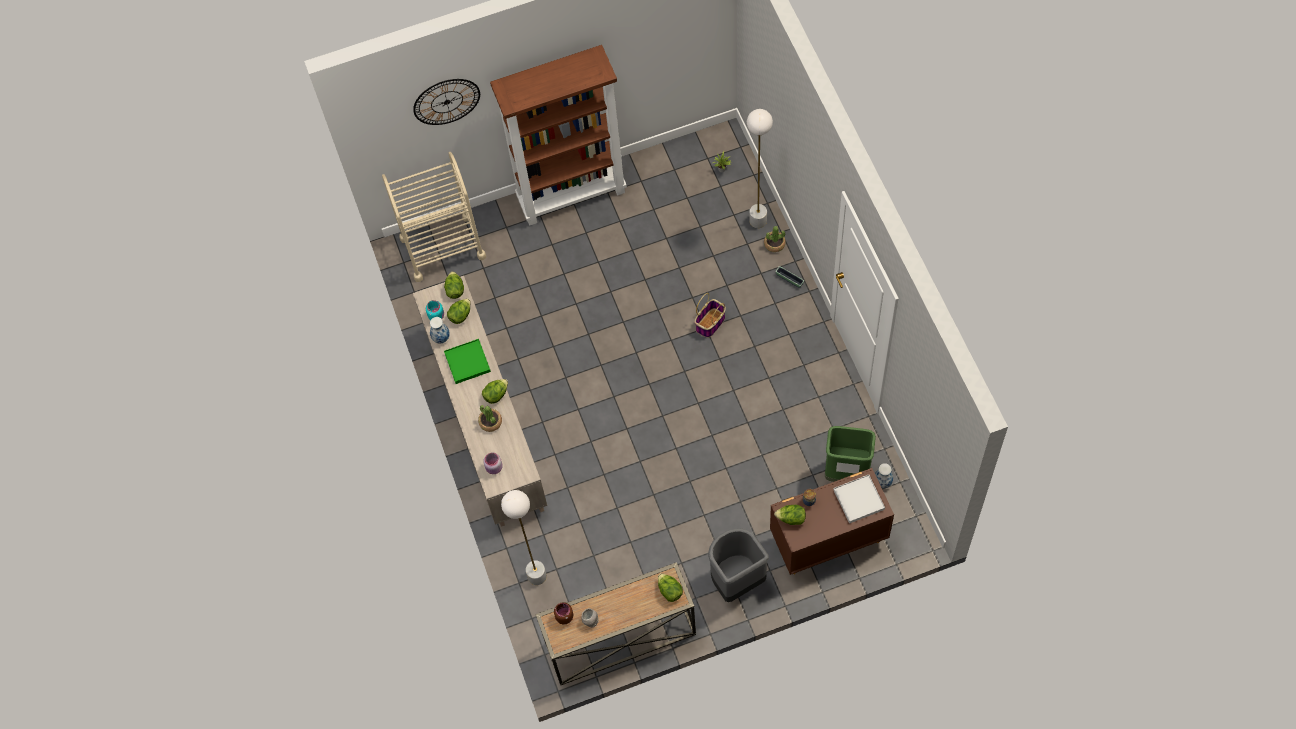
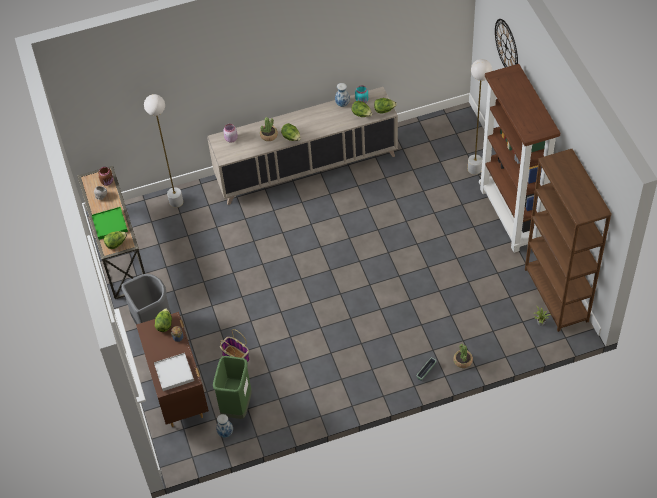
camera: 90 degrees right, 10 degrees down
beige cart [382,152,486,282] -> none
green tray [444,339,491,384] -> green tray moved to [92,207,128,240]
basket [695,293,726,338] -> basket moved to [220,329,250,362]
white floor lamp [747,109,773,228] -> white floor lamp moved to [468,59,492,175]
none -> brown bookcase [525,149,612,332]

